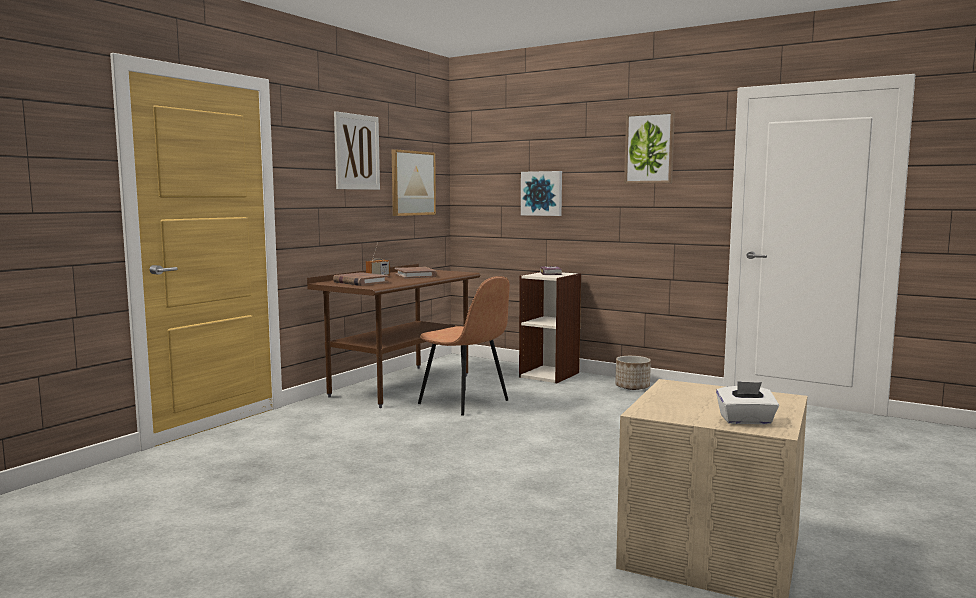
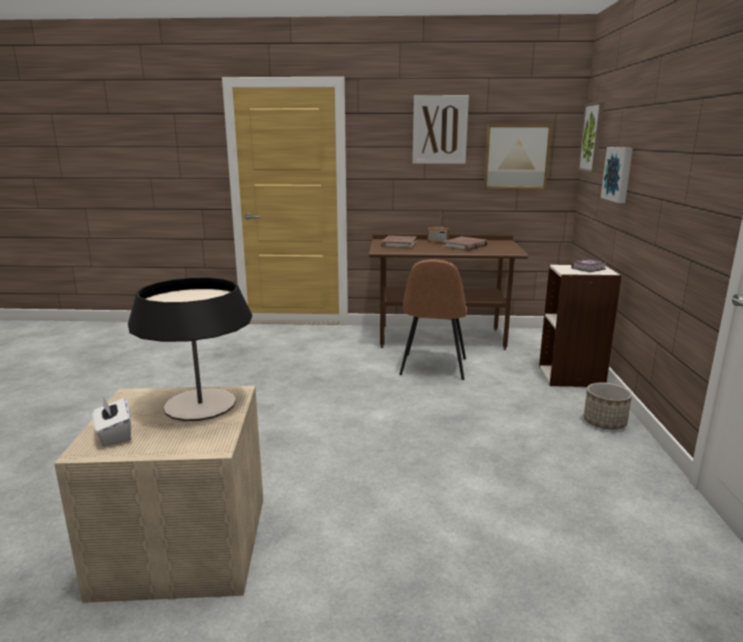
camera: 60 degrees right, 10 degrees up
picture [624,111,675,184] -> picture moved to [578,101,604,173]
none -> table lamp [128,278,252,421]

